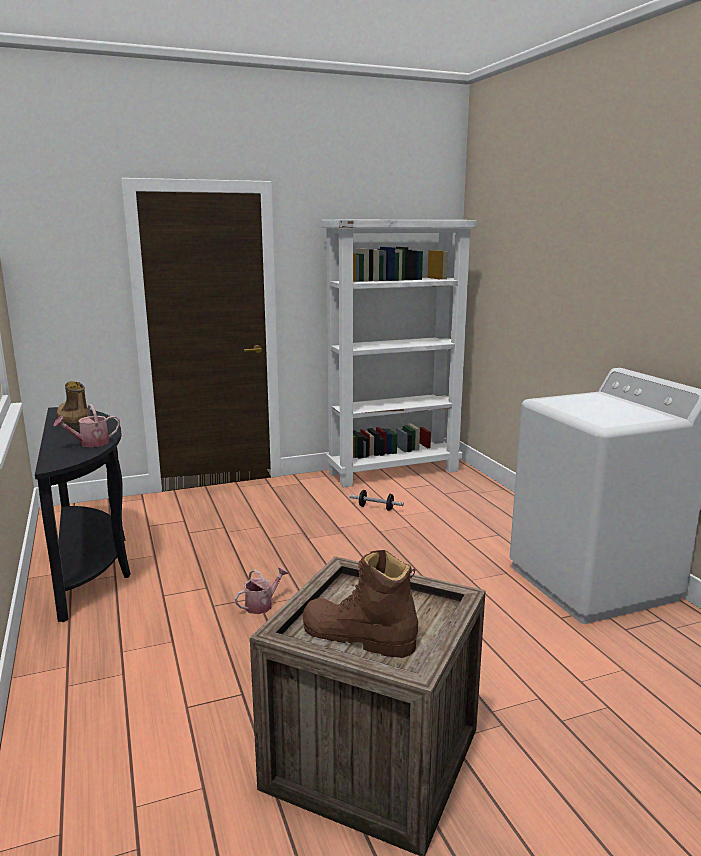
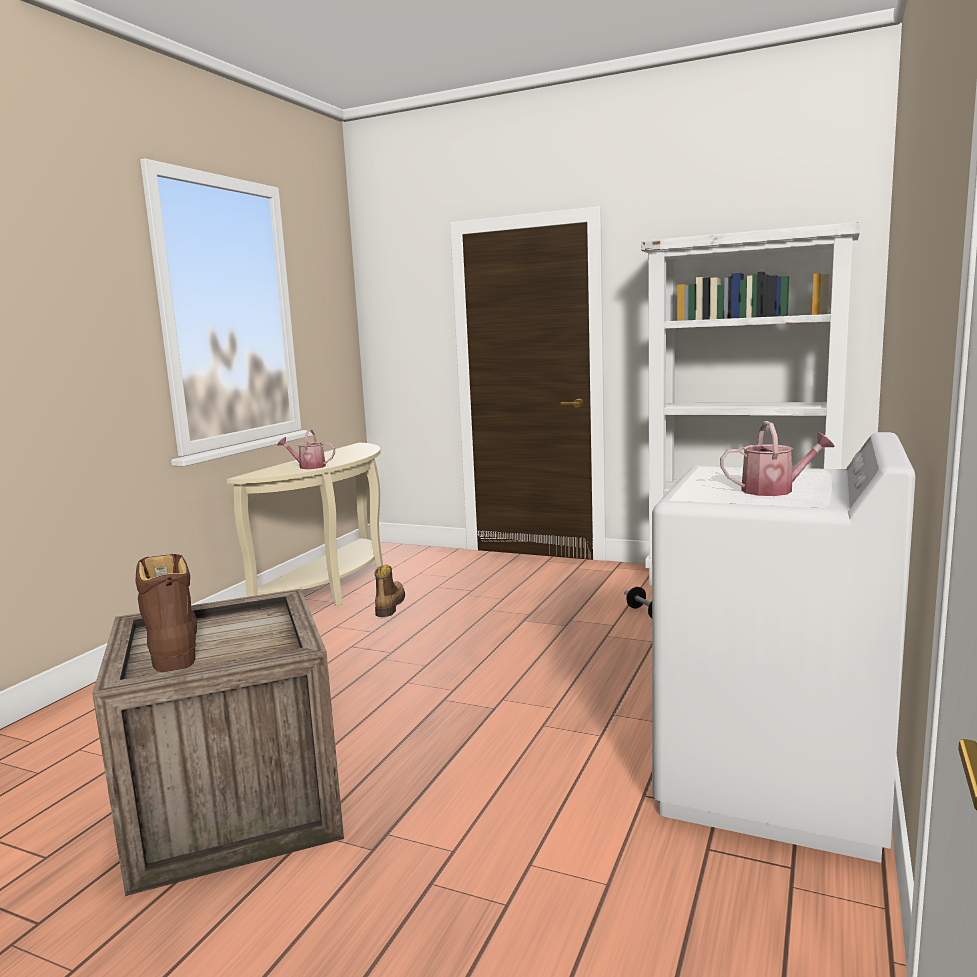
camera: 45 degrees right, 5 degrees down
black console table [35,407,131,622] -> beige console table [227,443,383,606]
boot [57,381,87,431] -> boot moved to [375,565,405,617]
watering can [235,567,289,614] -> watering can moved to [720,421,834,496]

